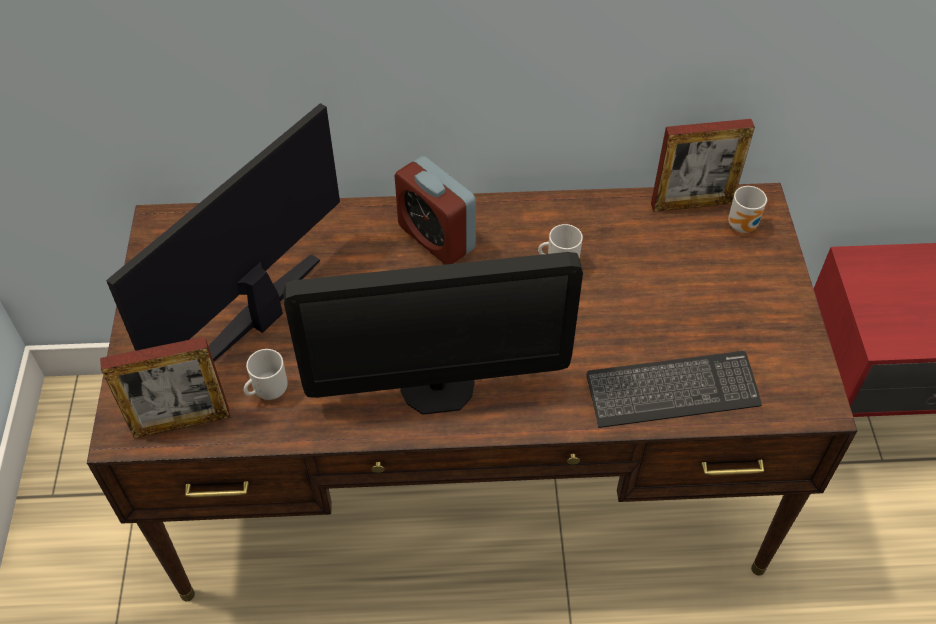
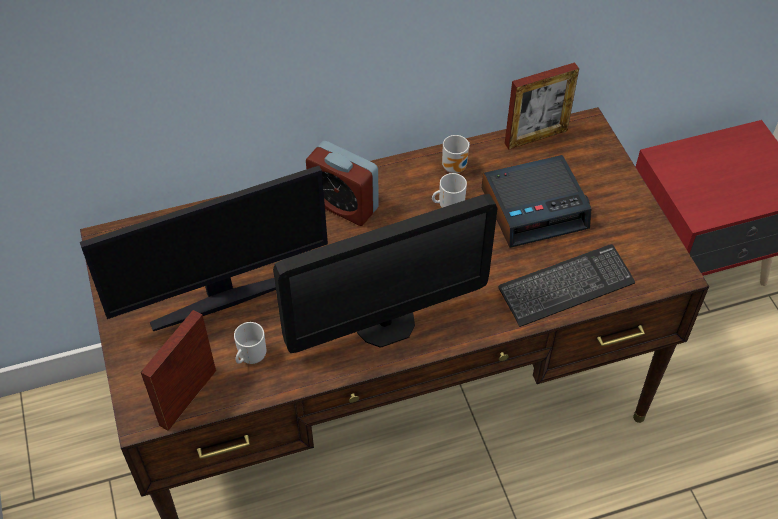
camera: 15 degrees left, 0 degrees up
picture frame [100,337,230,438] -> picture frame turned 150 degrees clockwise [141,310,216,431]
monitor [106,103,340,361] -> monitor turned 135 degrees counterclockwise [80,166,328,331]
mug [728,186,768,233] -> mug moved to [442,135,470,173]
none -> alarm clock [482,155,591,248]

